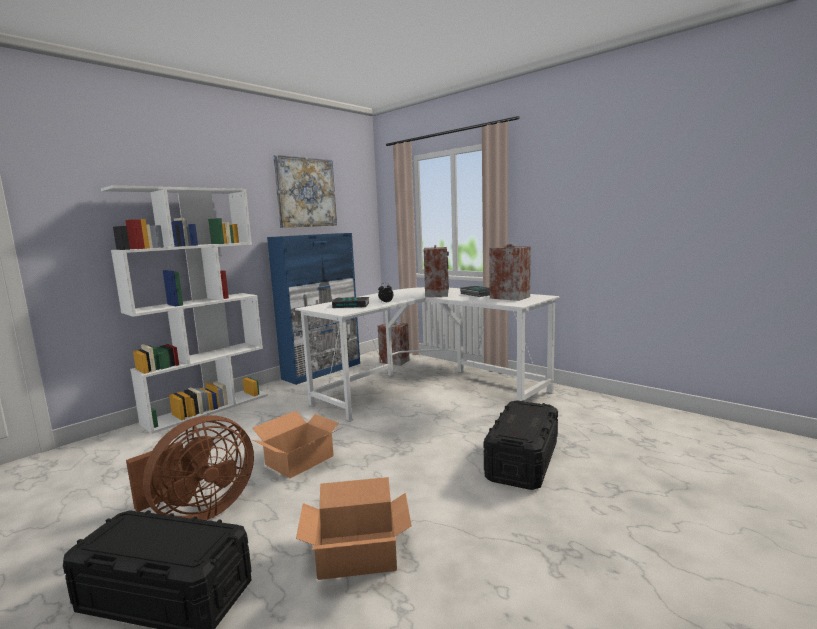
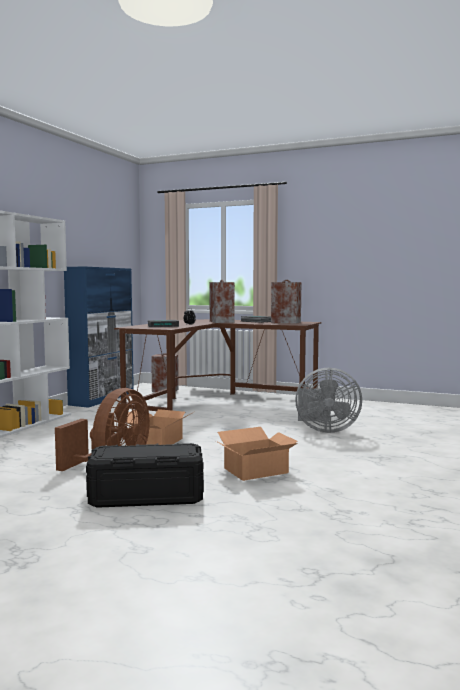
camera: 20 degrees left, 5 degrees down
picture [273,155,337,228] -> none
white desk [295,287,559,422] -> brown desk [114,319,321,411]
black storage box [484,400,558,490] -> grey fan [295,368,362,433]

